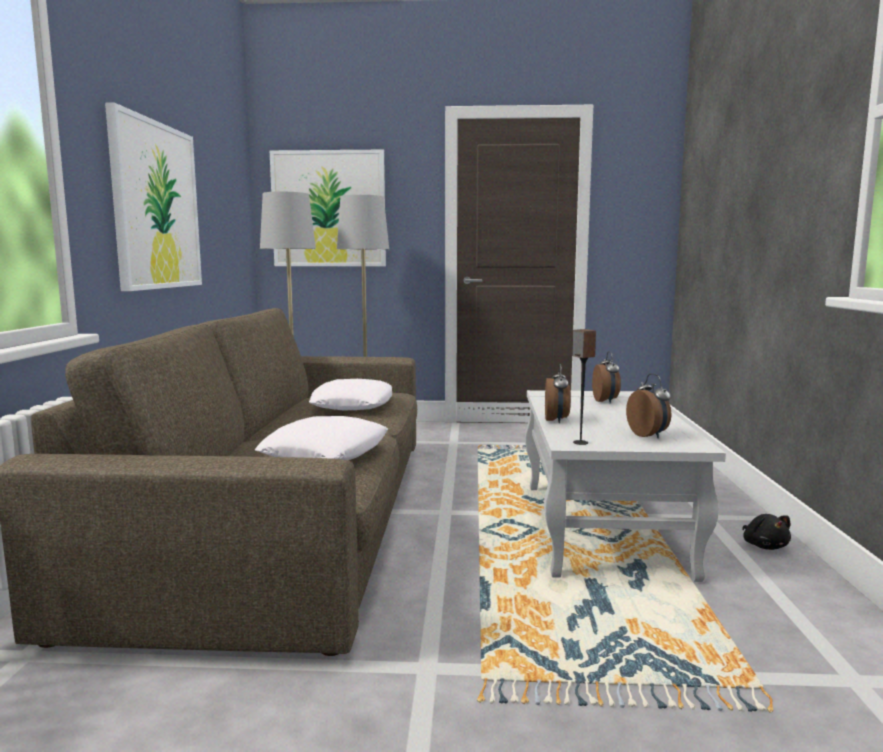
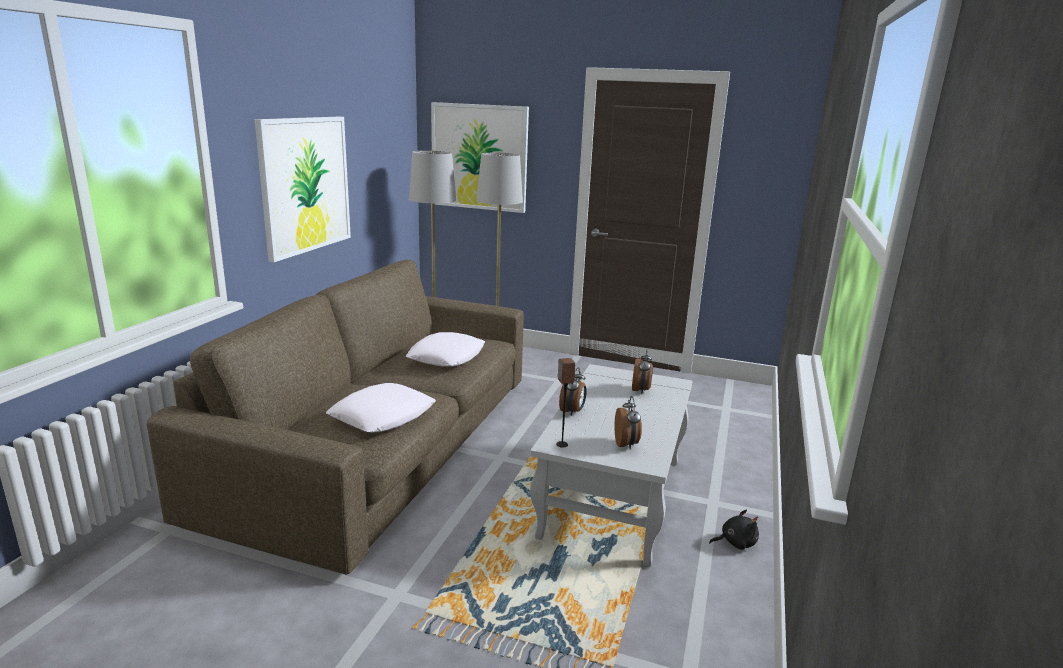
camera: 15 degrees right, 10 degrees up
black plush toy [742,514,791,550] -> black plush toy turned 105 degrees counterclockwise [709,509,759,550]

